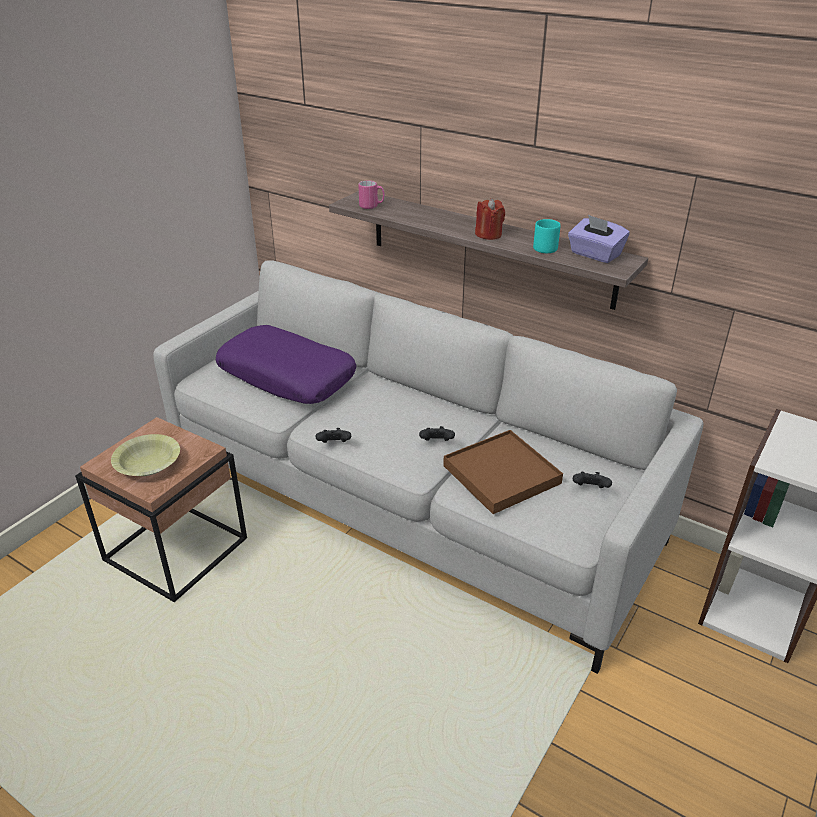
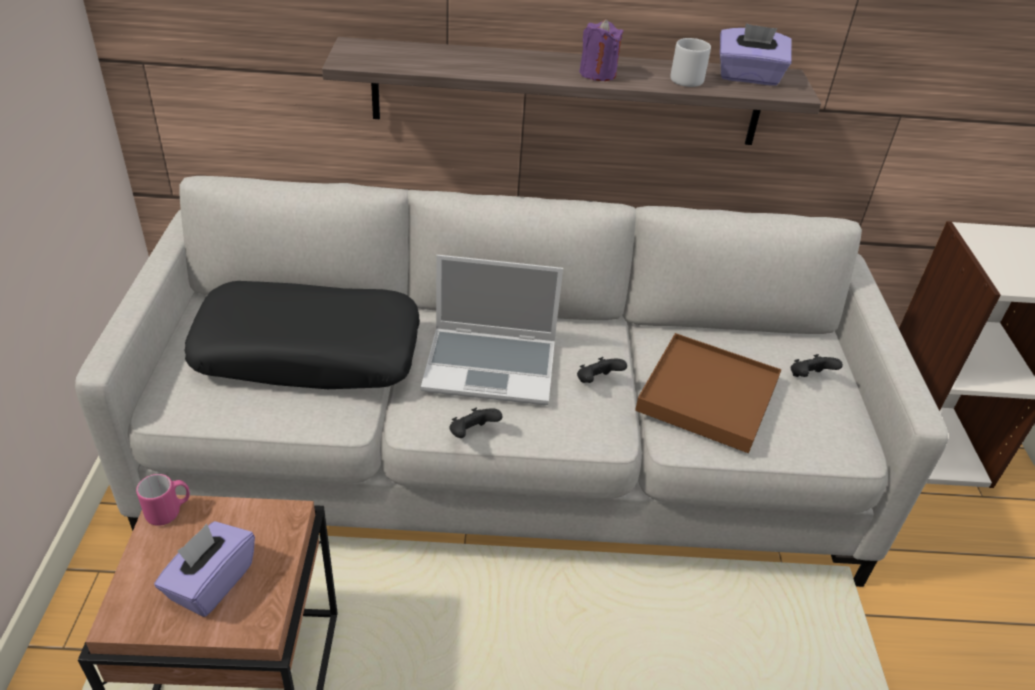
camera: 35 degrees left, 5 degrees up
yellow bowl [111,434,180,476] -> purple tissue box [154,521,255,617]
purple pillow [216,325,356,404] -> black pillow [185,281,420,389]
pink mug [358,181,385,209] -> pink mug moved to [136,474,190,526]
red candle [475,198,505,240] -> purple candle [579,19,623,81]
turquoise mug [533,219,561,253] -> grey mug [670,38,711,87]
none -> laptop [421,255,563,405]

